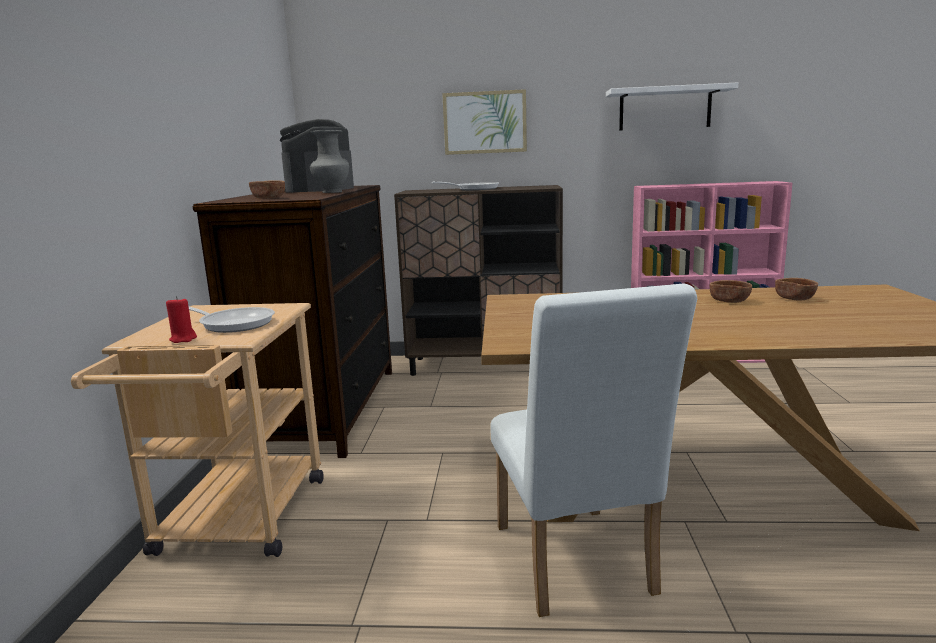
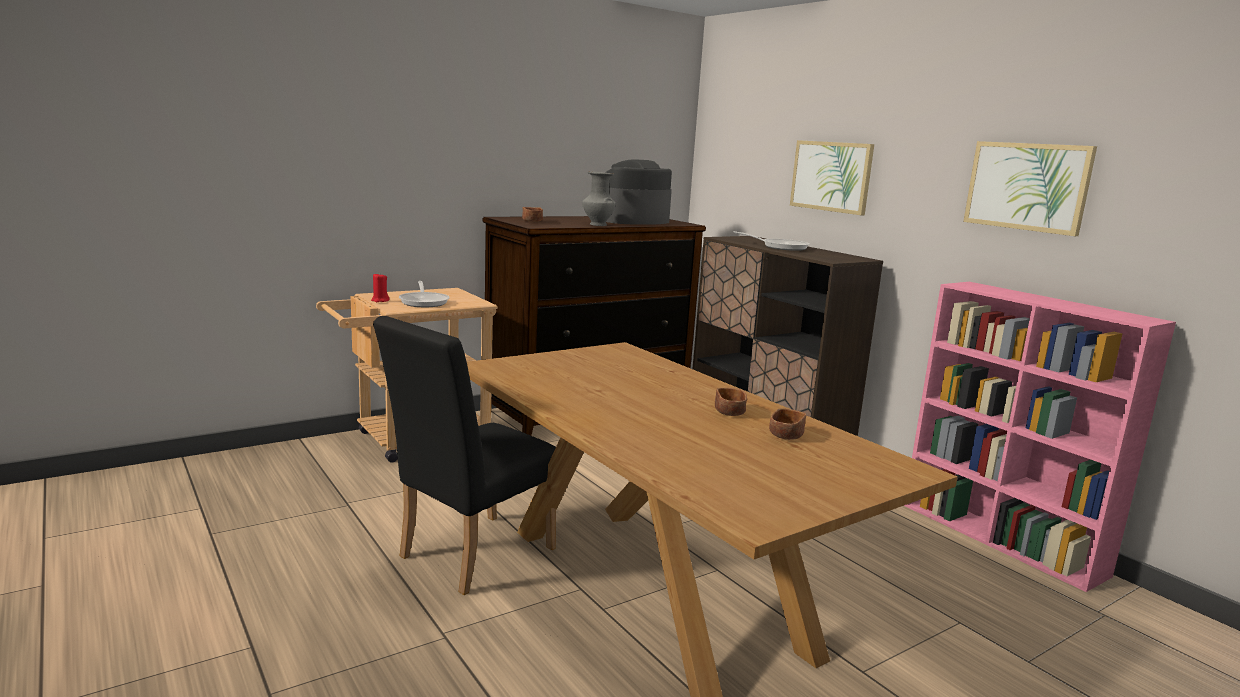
camera: 50 degrees right, 0 degrees up
white chair [490,284,697,617] -> black chair [373,316,556,595]
white shelf [606,82,738,131] -> picture [963,141,1097,236]

